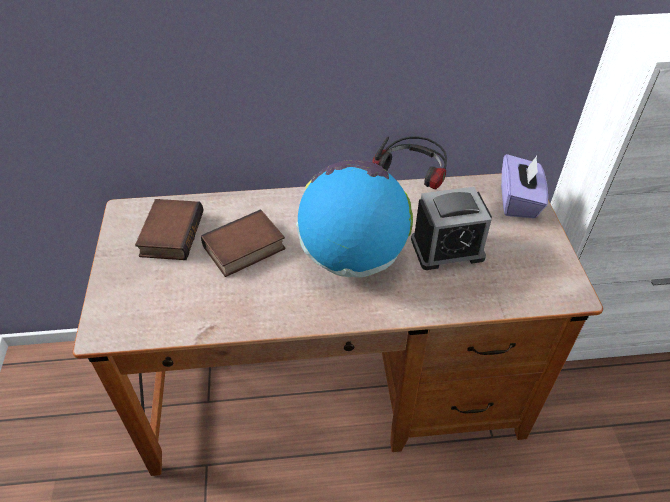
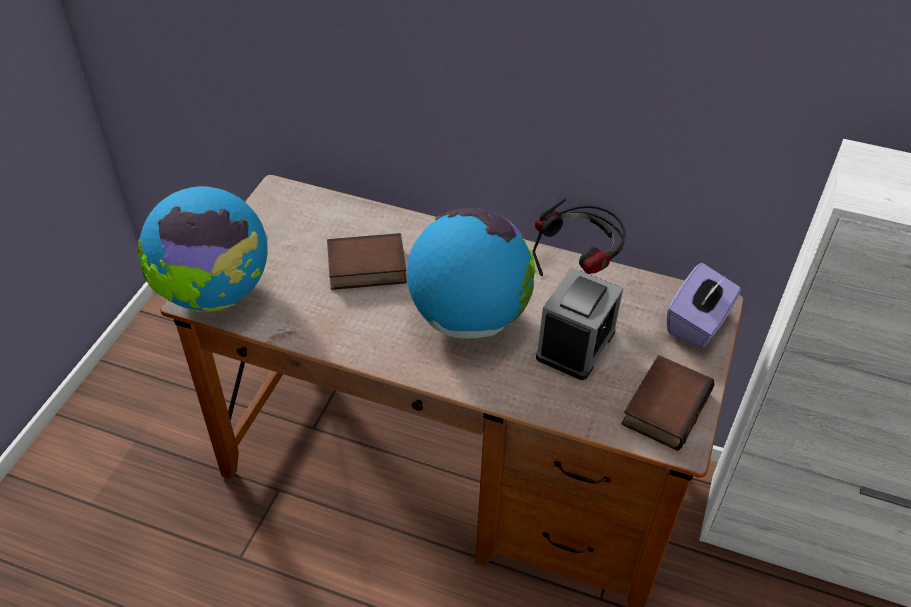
camera: 25 degrees right, 0 degrees up
book [135,199,203,260] -> book moved to [621,355,715,451]
alarm clock [411,187,492,270] -> alarm clock turned 75 degrees counterclockwise [536,267,623,380]
none -> globe [137,187,268,312]

